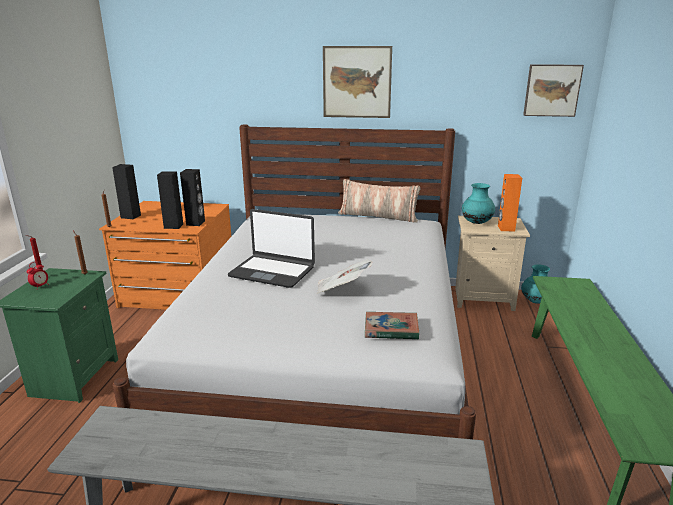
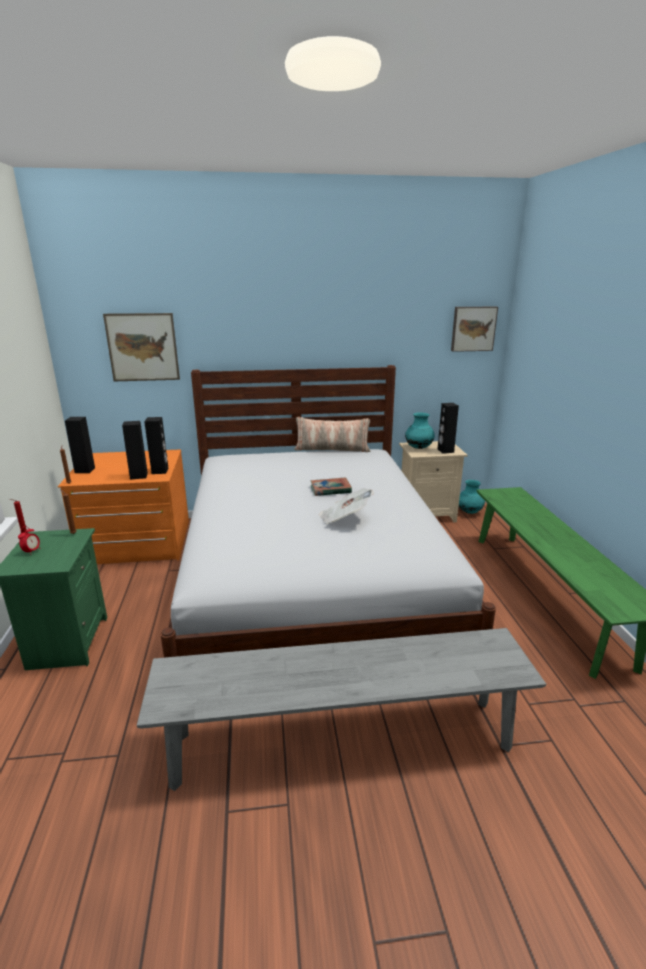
camera: 15 degrees left, 0 degrees up
laptop [228,209,315,288] -> none
picture [323,46,392,118] -> picture moved to [103,313,180,381]
book [365,312,419,340] -> book moved to [310,477,352,496]
orange speaker [498,174,522,231] -> black speaker [438,403,459,453]

